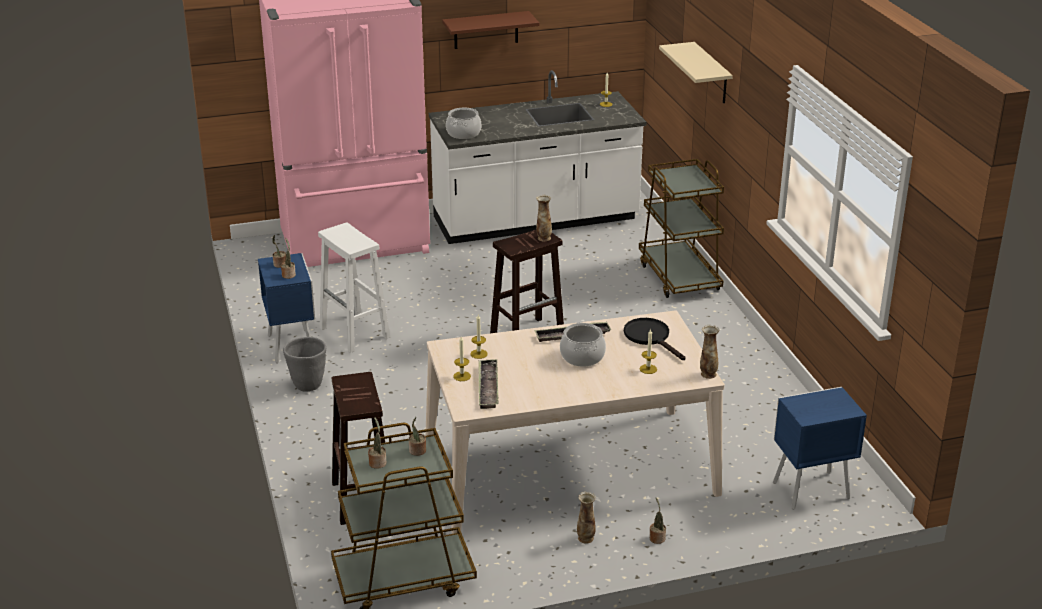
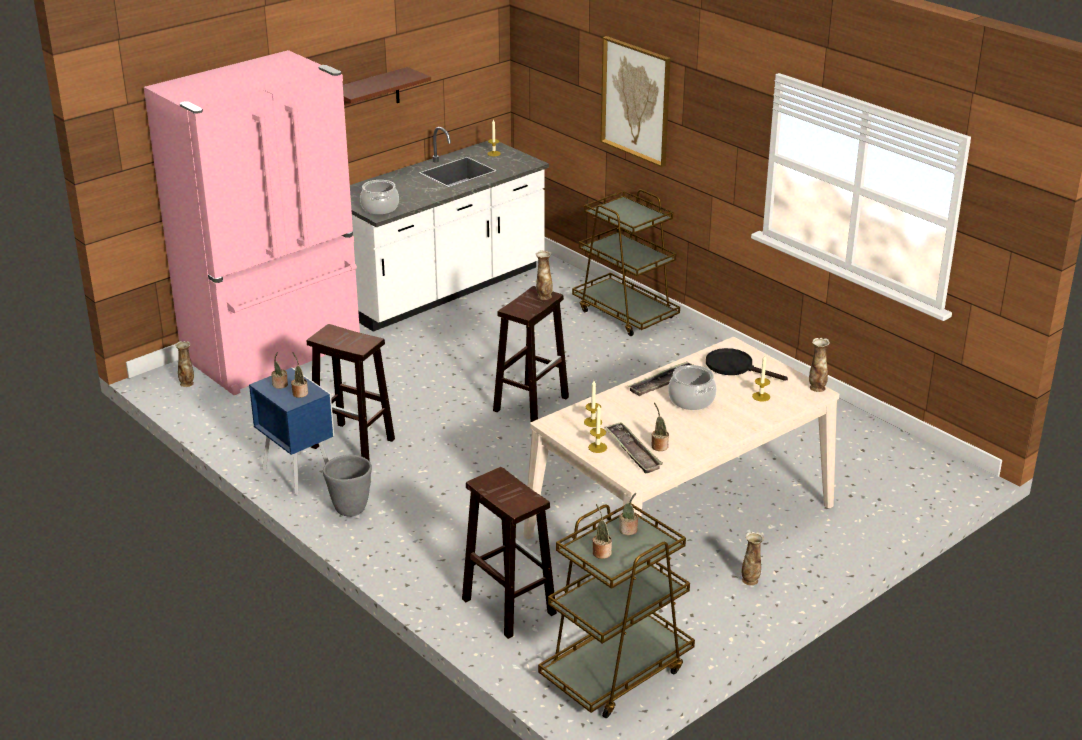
camera: 25 degrees left, 0 degrees up
white stool [318,222,390,353] -> brown stool [307,324,395,461]
potted plant [650,498,666,544] -> potted plant moved to [652,402,669,451]
beige shelf [659,42,733,103] -> picture [600,36,671,167]
blue nightstand [773,387,867,510] -> none
none -> vase [175,341,194,387]

